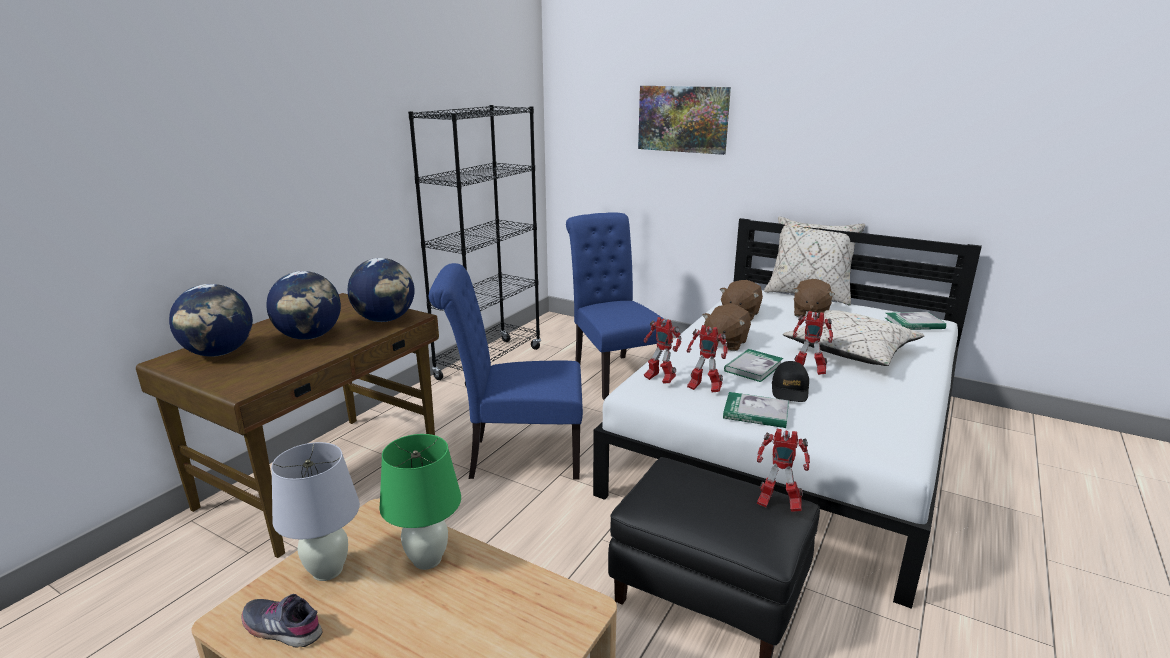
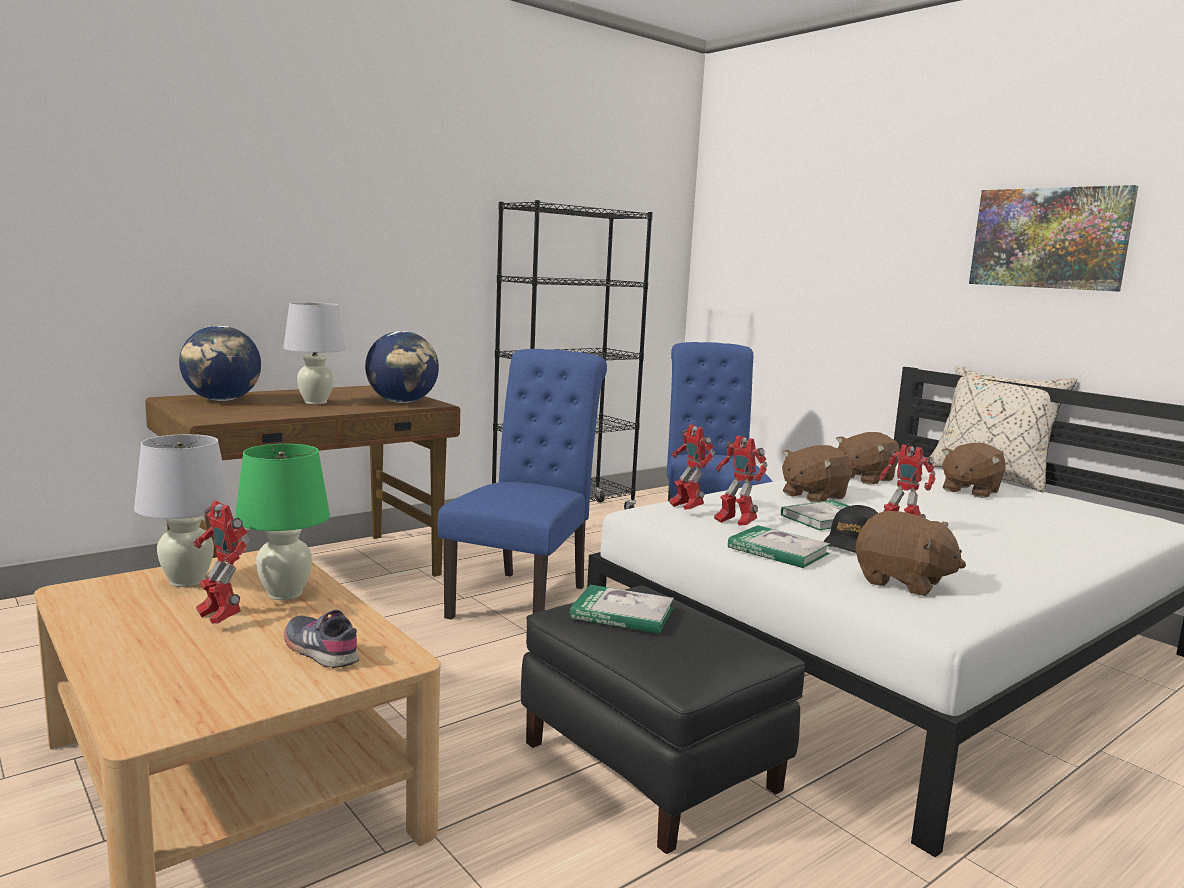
camera: 20 degrees right, 10 degrees down
grey shoe [241,594,323,648] -> grey shoe moved to [284,610,359,668]
globe [266,271,341,340] -> white table lamp [283,302,346,404]
blue chair [429,263,583,480] -> blue chair turned 90 degrees clockwise [438,349,607,620]
picture [638,86,731,155] -> picture moved to [969,185,1138,292]
toy robot [757,429,810,512] -> toy robot moved to [193,500,250,624]
beige pillow [783,310,925,366] -> none
book [885,312,946,330] -> book moved to [569,585,674,634]
none -> brown plush toy [855,511,966,596]

